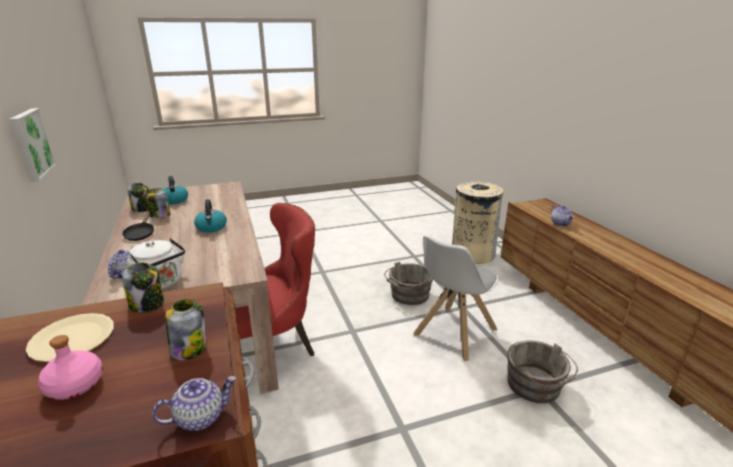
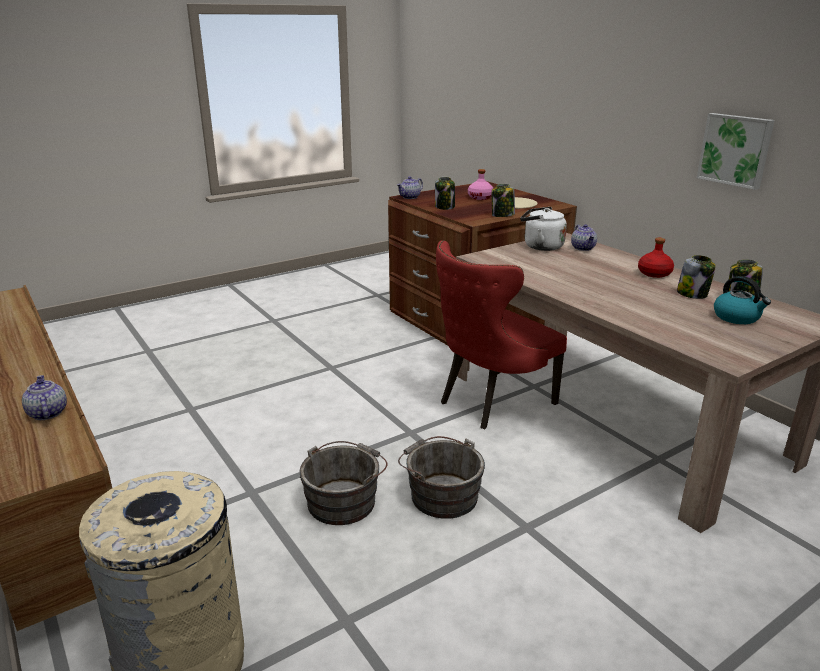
camera: 165 degrees right, 0 degrees up
black frying pan [122,212,154,241] -> red bottle [638,238,674,278]
kettle [194,199,227,233] -> none
chair [413,235,500,361] -> none
grey bucket [507,340,578,403] -> grey bucket moved to [398,436,485,519]

